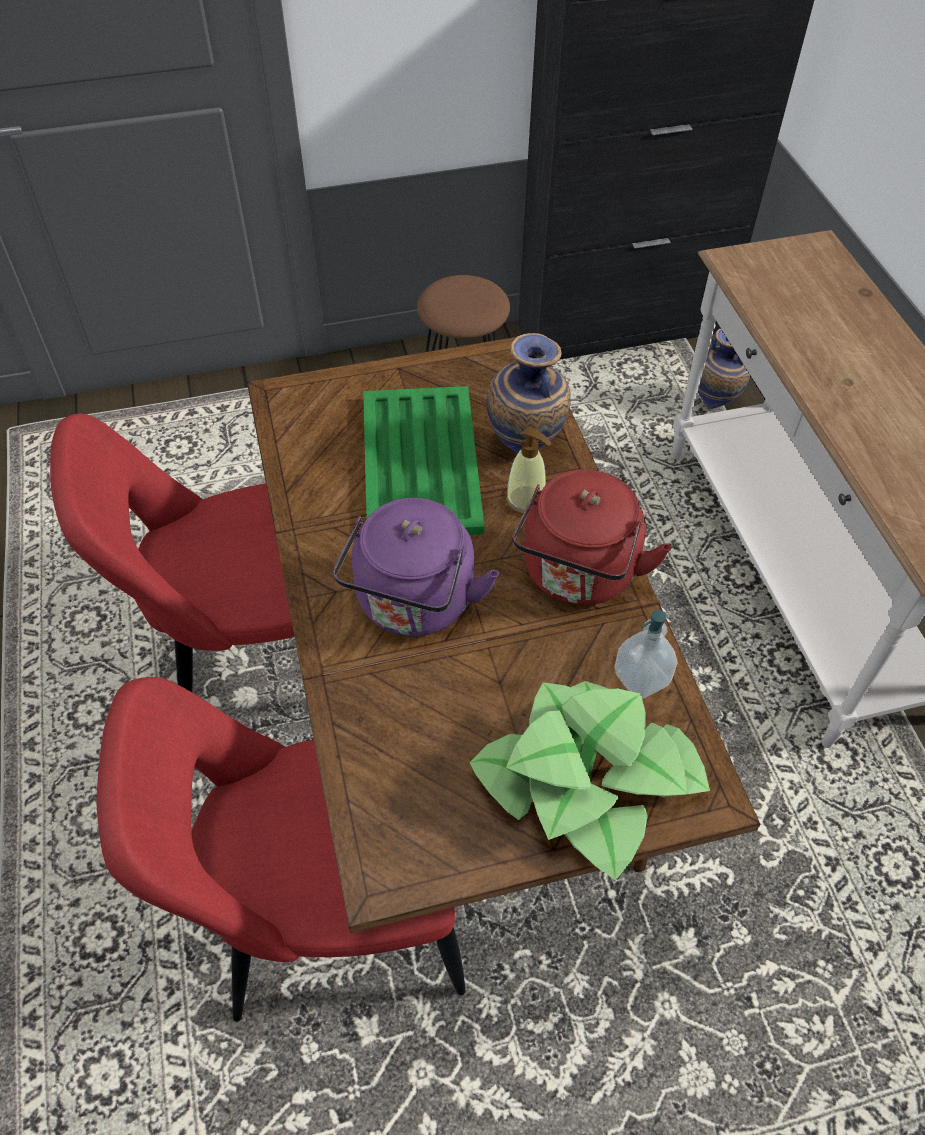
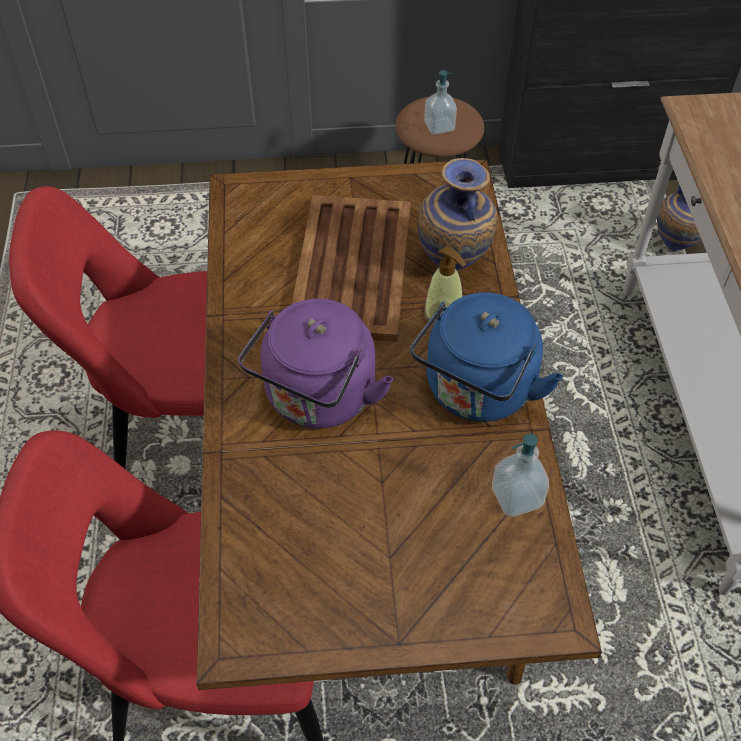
camera: 10 degrees right, 0 degrees up
green tray [363,386,484,535] -> brown tray [292,195,411,342]
potted plant [469,681,710,881] -> none
red kettle [512,470,672,605] -> blue kettle [410,292,563,422]
none -> soap dispenser [424,70,457,135]

